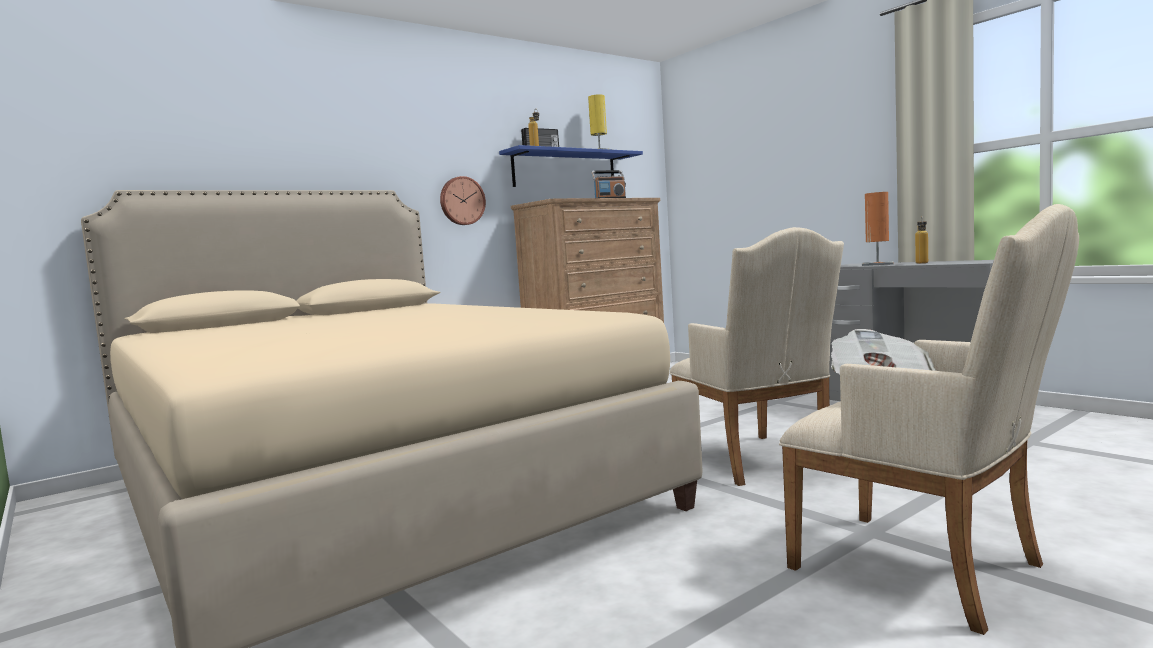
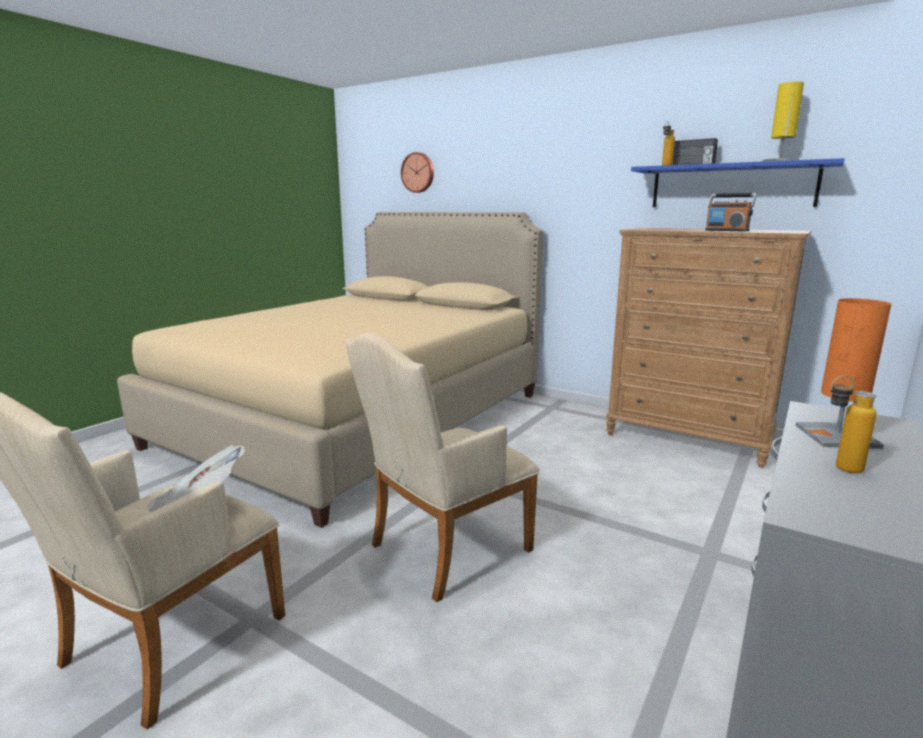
camera: 70 degrees right, 10 degrees up
wall clock [440,176,486,225] -> wall clock moved to [401,152,434,193]

